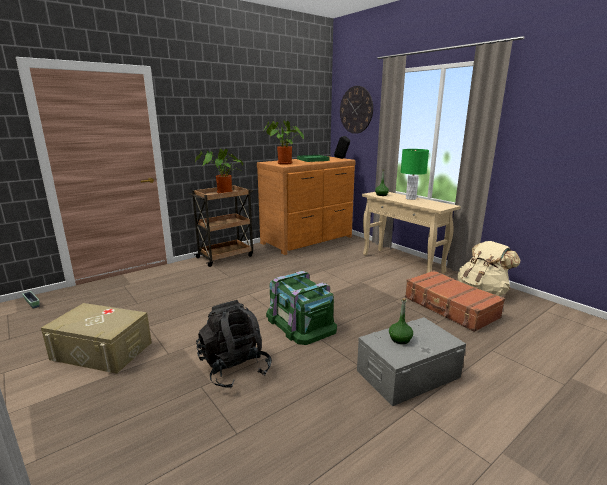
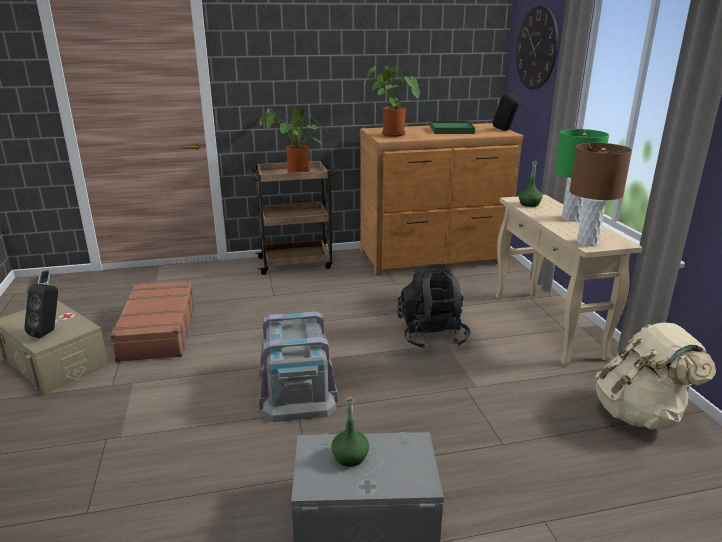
camera: 25 degrees right, 5 degrees up
black backpack [196,300,272,389] -> black backpack moved to [397,264,471,349]
green storage box [266,271,337,345] -> grey storage box [259,311,338,422]
brown suitcase [405,270,505,332] -> brown suitcase moved to [110,280,195,362]
none -> black speaker [24,284,58,338]
none -> brown table lamp [569,143,632,246]

